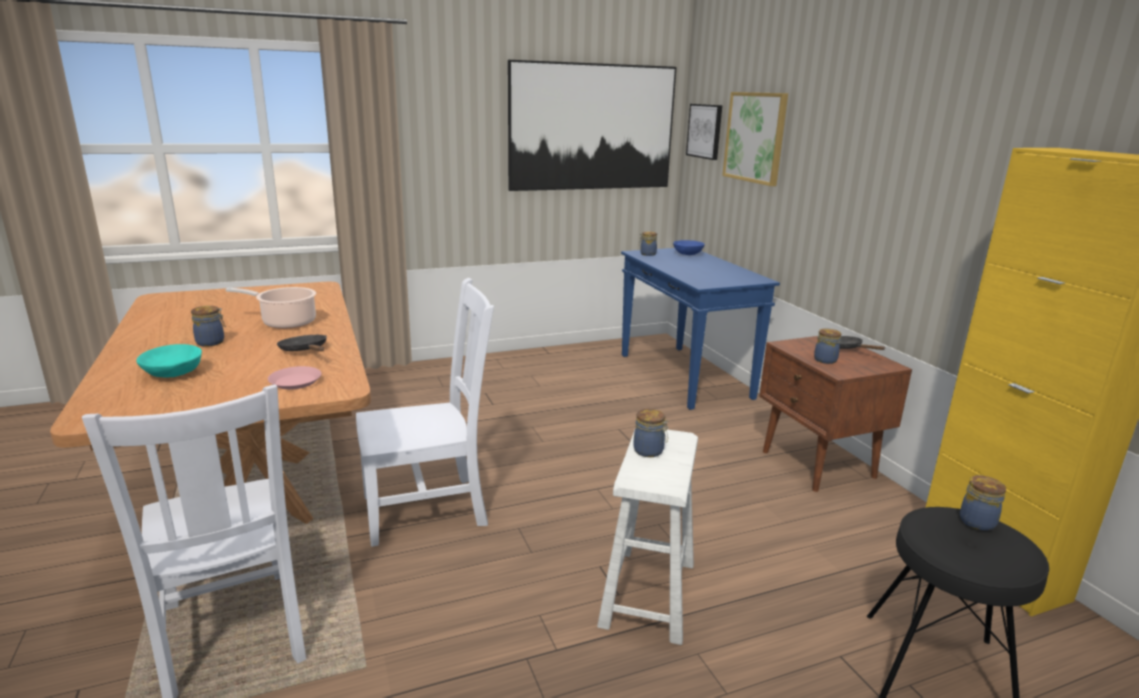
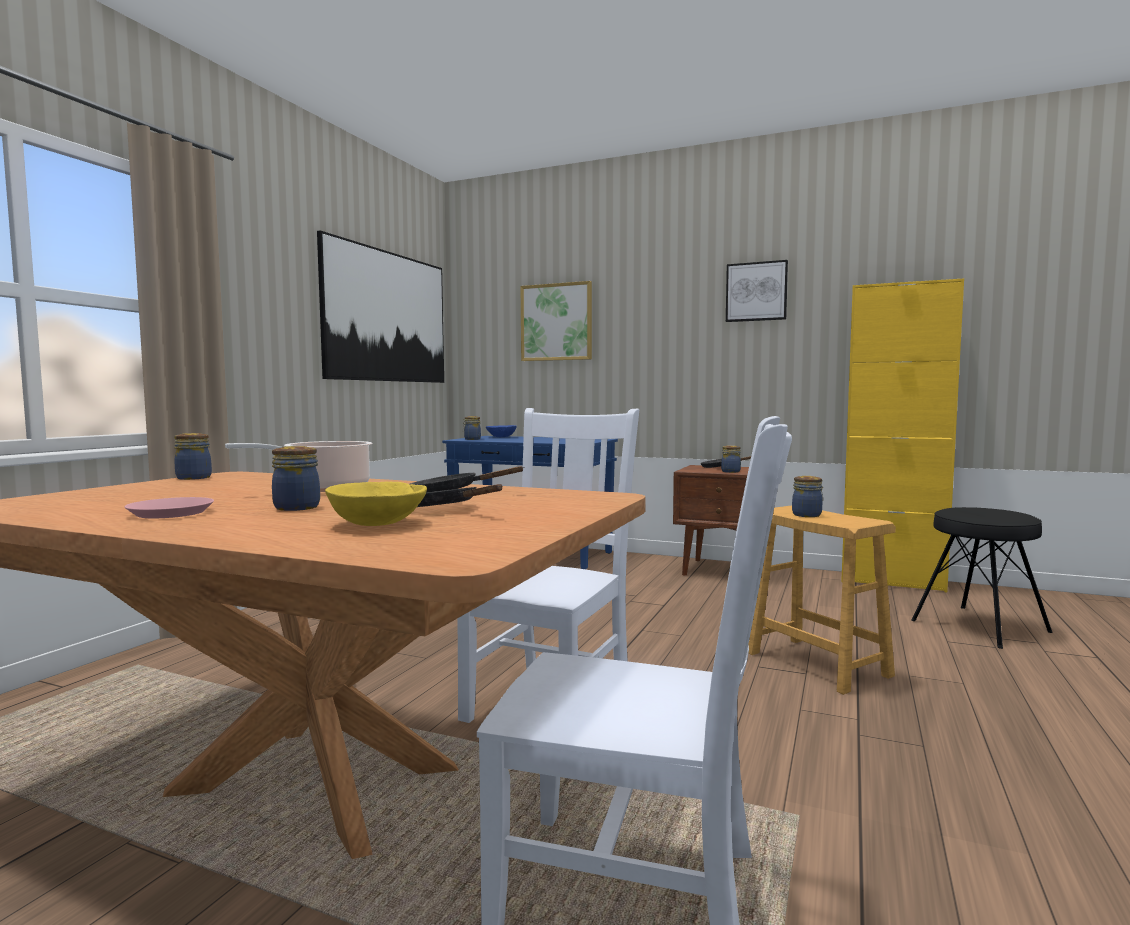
camera: 45 degrees left, 15 degrees down
turquoise bowl [136,344,202,377] -> yellow bowl [325,482,427,526]
pink plate [268,366,321,389] -> pink plate moved to [125,497,214,518]
white stool [597,428,698,645] -> brown stool [748,505,896,695]
picture [686,104,722,160] -> picture moved to [726,260,788,322]
jar [960,476,1006,531] -> jar moved to [174,433,212,480]
none -> black frying pan [417,484,502,507]

